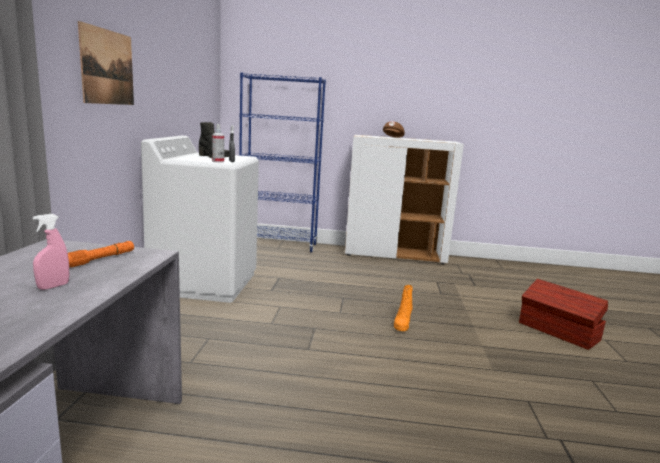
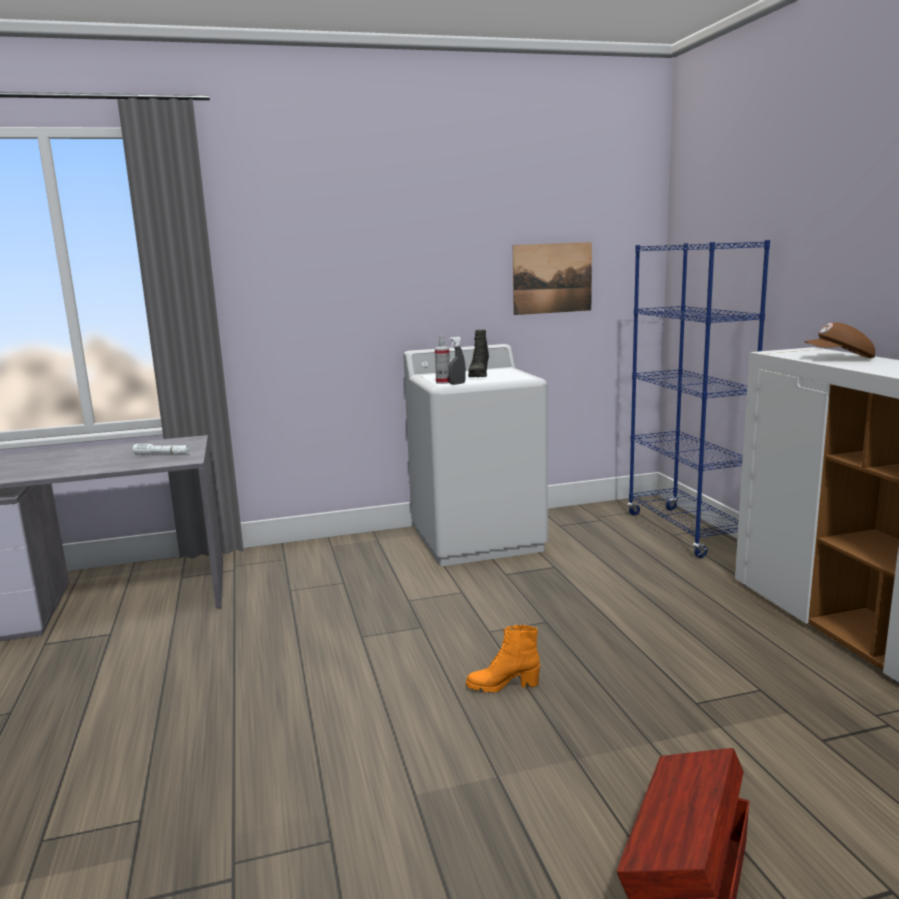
camera: 70 degrees right, 0 degrees up
pink spray bottle [33,214,69,290] -> none
orange flashlight [68,241,134,268] -> white flashlight [132,443,190,455]
picture [78,21,134,105] -> picture moved to [513,242,592,315]

